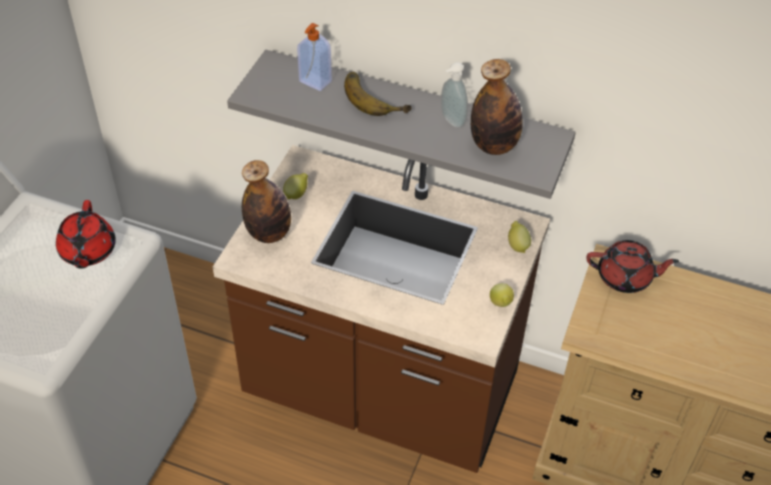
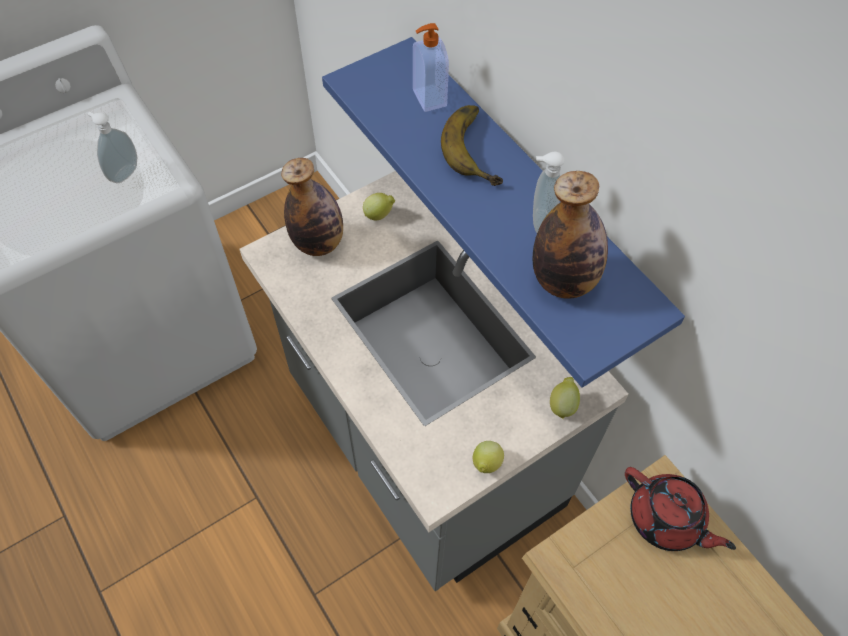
camera: 35 degrees right, 10 degrees up
red teapot [56,200,116,269] -> soap dispenser [87,111,137,183]
brown counter [213,145,550,473] -> grey counter [239,171,628,591]
grey shelf [227,50,576,199] -> blue shelf [322,37,685,388]

